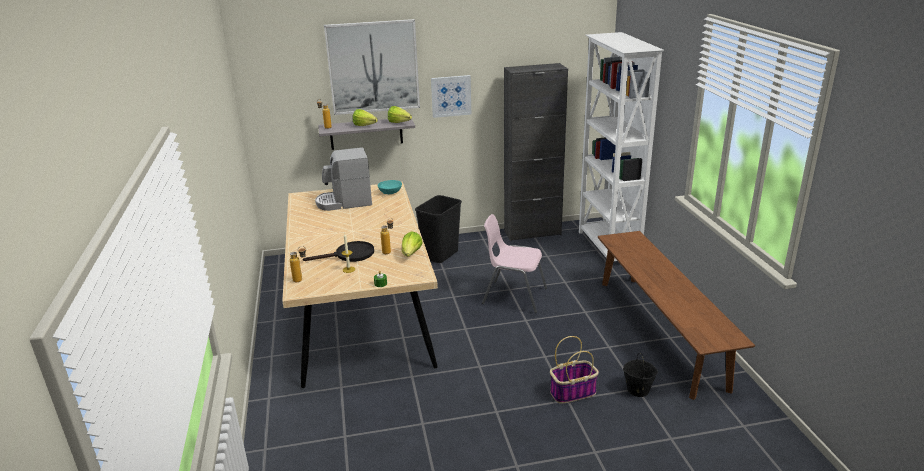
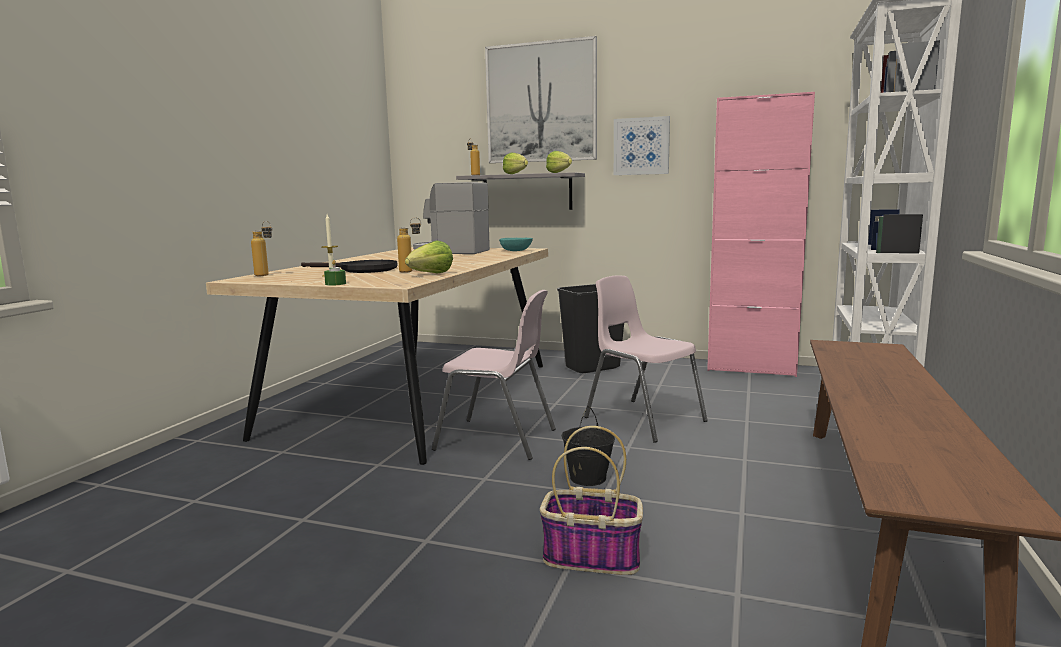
camera: 30 degrees right, 15 degrees down
black cabinet [504,63,568,241] -> pink cabinet [707,92,815,377]
black bucket [623,353,658,397] -> black bucket moved to [562,406,615,486]
none -> pink chair [432,290,556,460]

